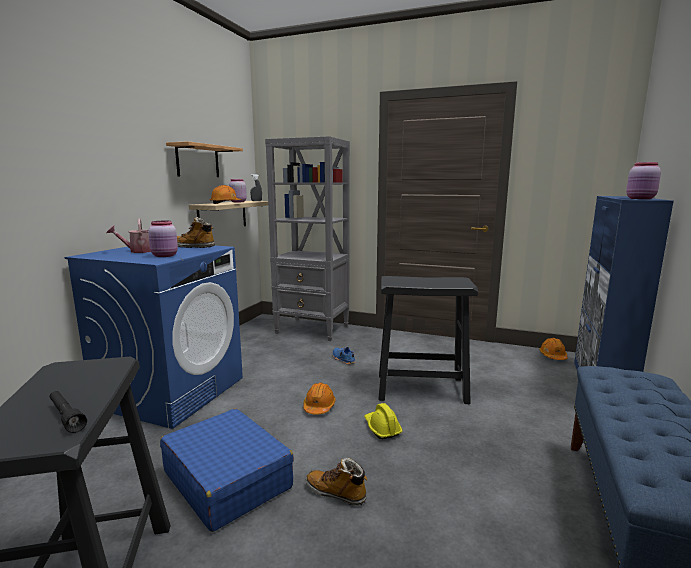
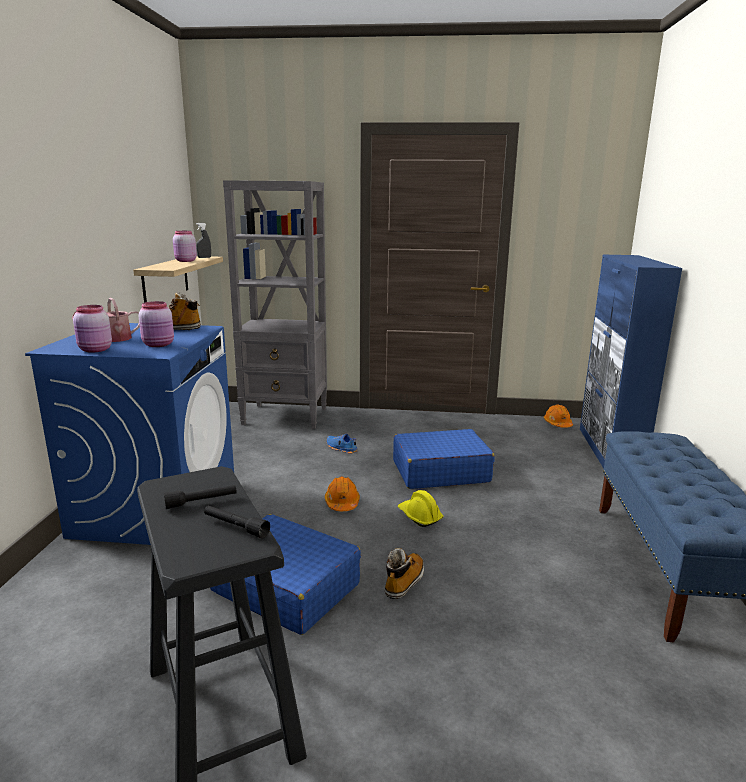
camera: 15 degrees left, 5 degrees up
shelf [166,141,243,177] -> none
orange hard hat [210,185,242,204] -> none
boot [306,457,367,506] -> boot turned 105 degrees clockwise [385,548,424,599]
black stool [379,276,478,404] -> blue suitcase [393,429,495,489]
pink jar [626,162,661,199] -> pink jar moved to [73,305,112,353]
none -> black flashlight [164,485,237,509]

